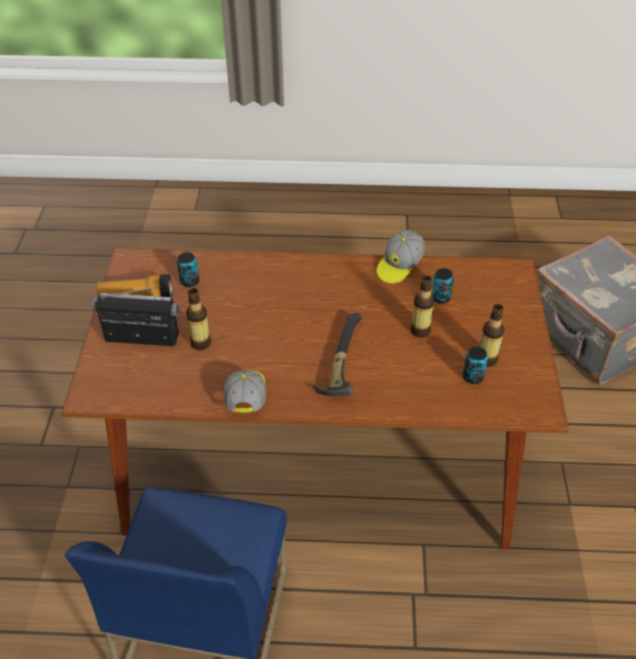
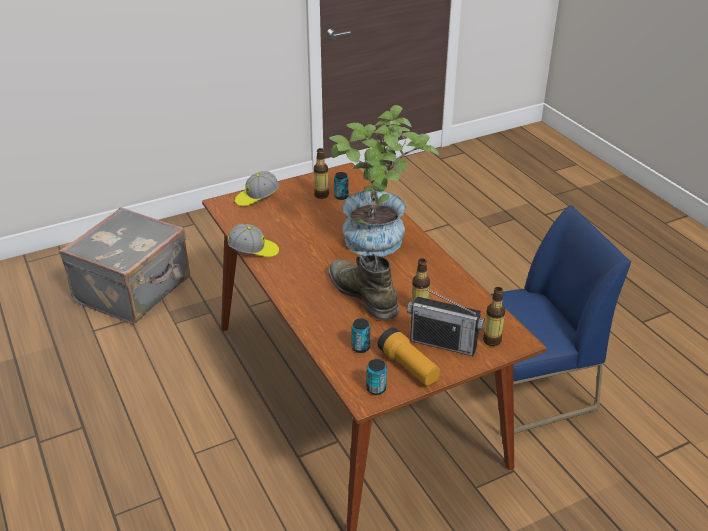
camera: 120 degrees left, 10 degrees down
radio [92,286,179,346] -> radio turned 45 degrees counterclockwise [407,286,485,356]
cap [224,370,266,412] -> cap moved to [235,171,279,206]
hammer [313,313,362,397] -> potted plant [329,105,439,256]
bottle [410,276,434,338] -> bottle moved to [483,287,505,346]
can [431,268,454,304] -> can moved to [366,359,387,395]
none -> green boot [328,254,399,320]

